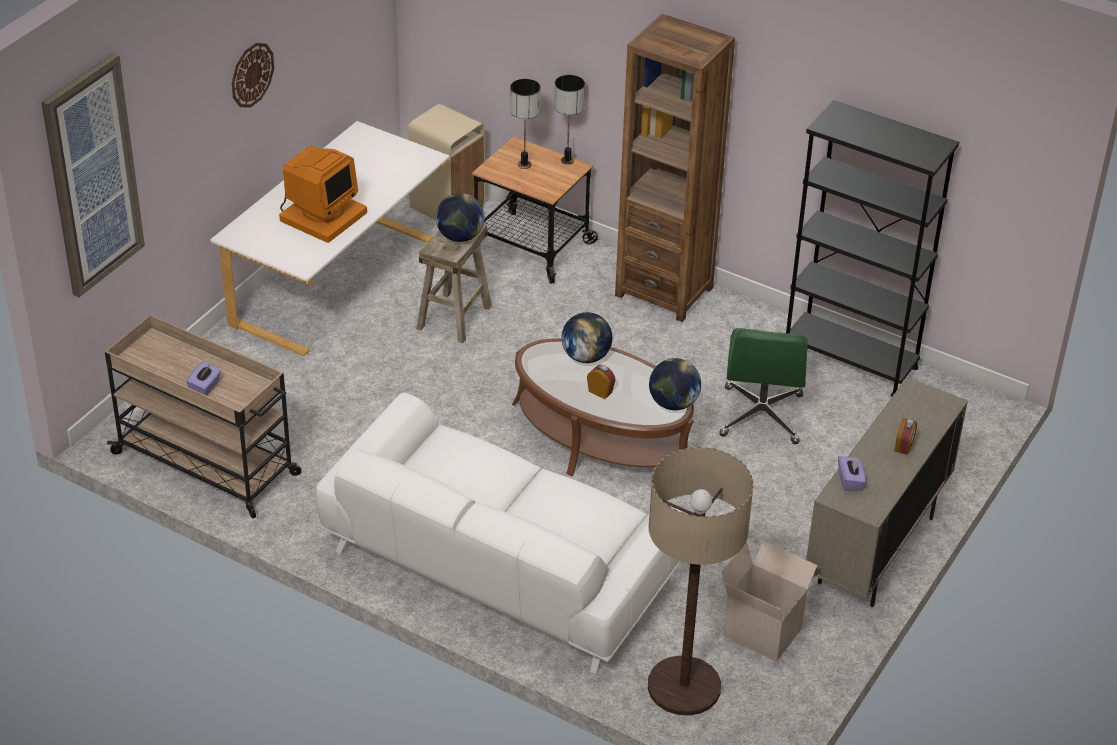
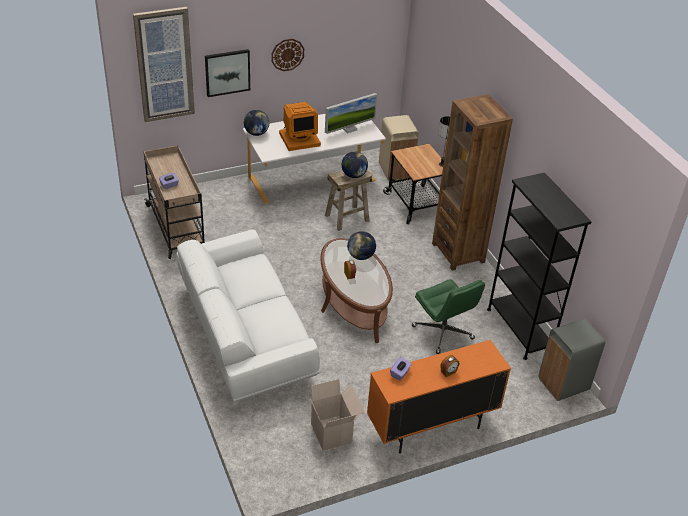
camera: 35 degrees right, 0 degrees up
table lamp [510,79,541,169] -> none
floor lamp [648,447,754,716] -> none
globe [649,358,701,410] -> globe moved to [244,110,269,136]
green office chair [719,328,808,444] -> green office chair turned 75 degrees counterclockwise [412,279,485,354]
beige cabinet [806,377,968,607] -> orange cabinet [367,340,511,454]
none -> picture [205,49,250,97]
none -> monitor [325,93,377,134]
none -> grey trash can [538,319,605,401]

